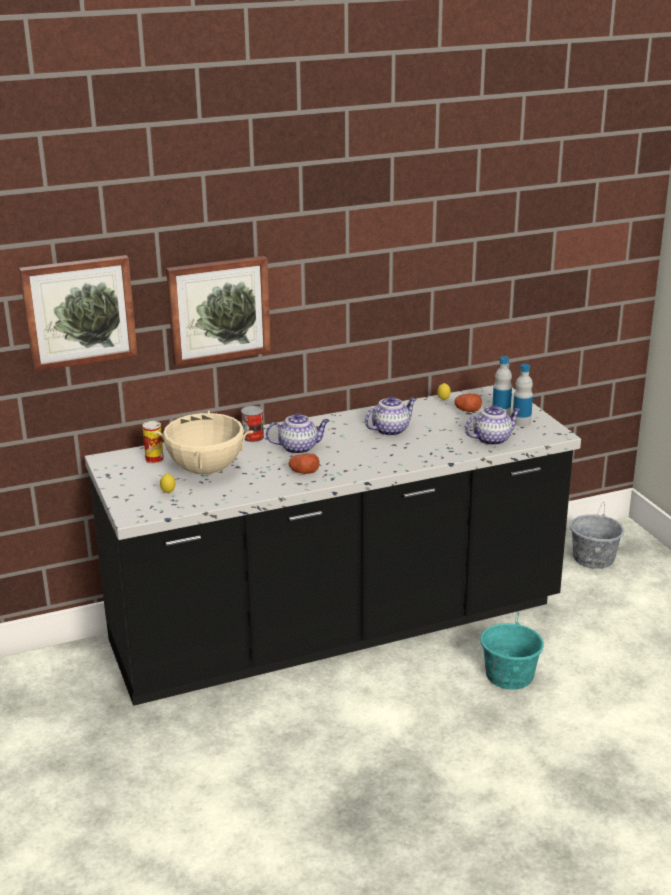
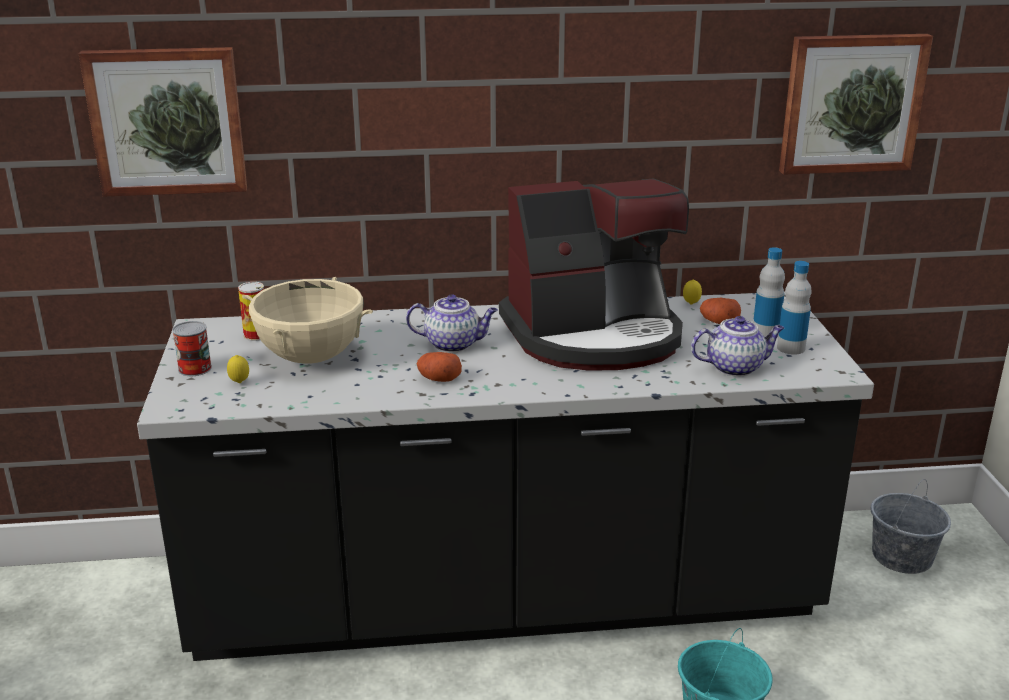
camera: 15 degrees right, 0 degrees up
picture [166,256,271,367] -> picture moved to [779,34,933,175]
can [241,406,264,442] -> can moved to [172,321,212,376]
teapot [365,396,416,436] -> coffee machine [499,178,689,371]

